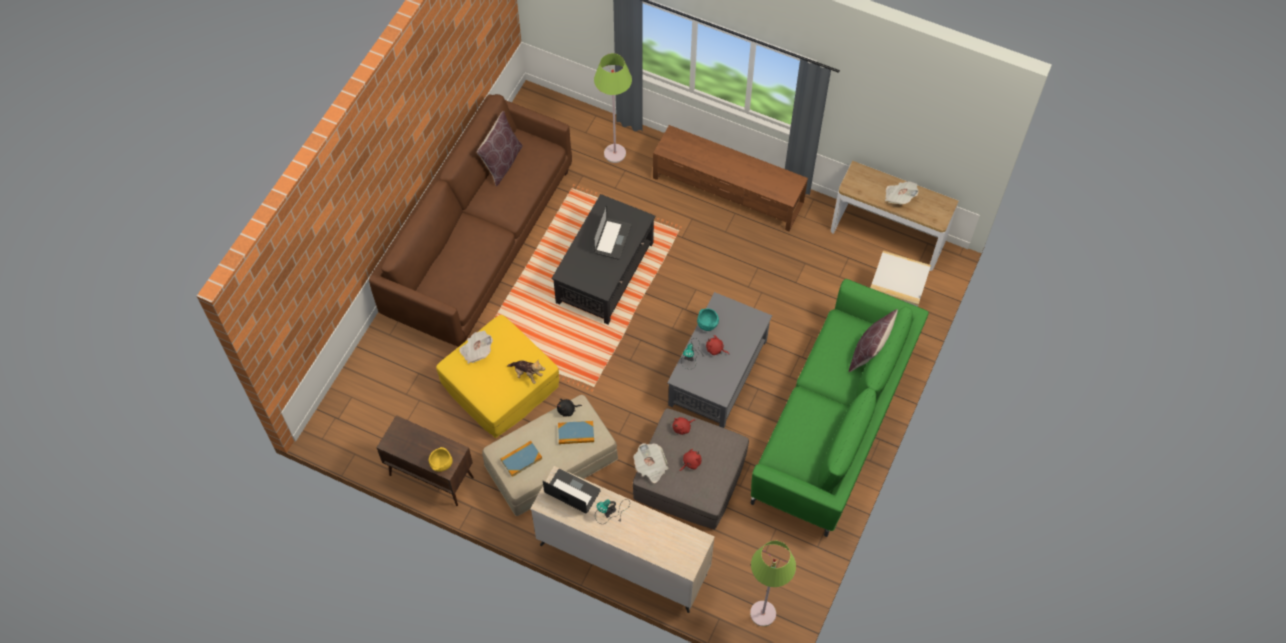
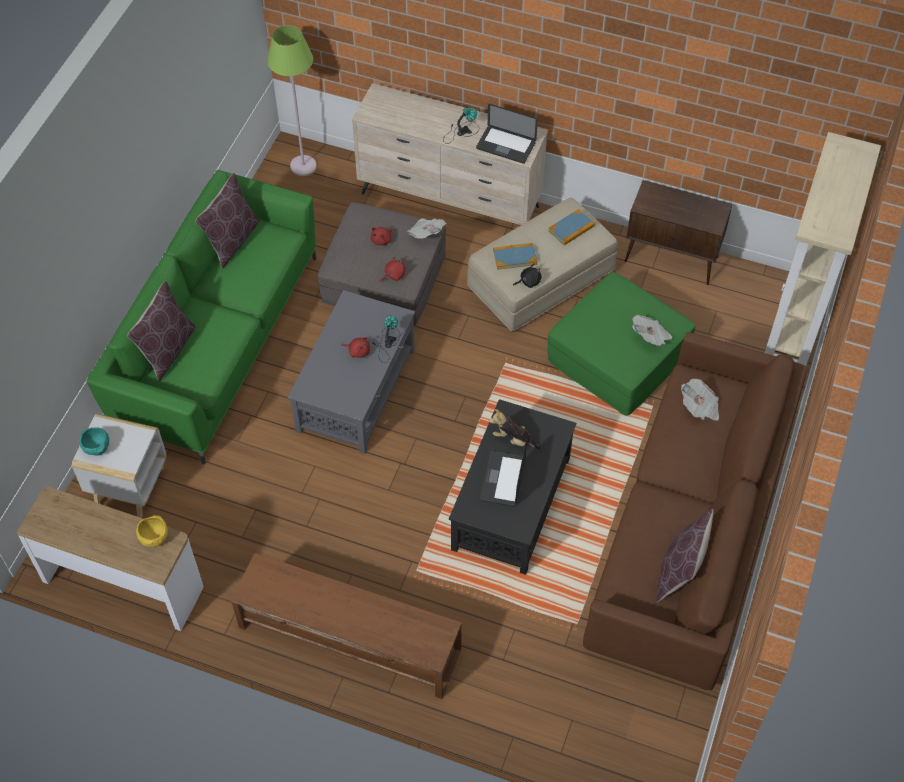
camera: 175 degrees right, 5 degrees down
yellow bowl [429,447,453,472] -> yellow bowl moved to [136,515,168,547]
yellow ottoman [436,315,559,438] -> green ottoman [547,272,695,416]
plush toy [507,360,545,384] -> plush toy moved to [489,409,541,449]
green floor lamp [594,53,632,163] -> none
turquoise bowl [697,308,719,331] -> turquoise bowl moved to [80,427,109,456]
newspaper [885,181,919,205] -> newspaper moved to [681,379,719,421]
none -> brown pillow [195,173,260,269]
none -> beige bookcase [765,132,881,366]

